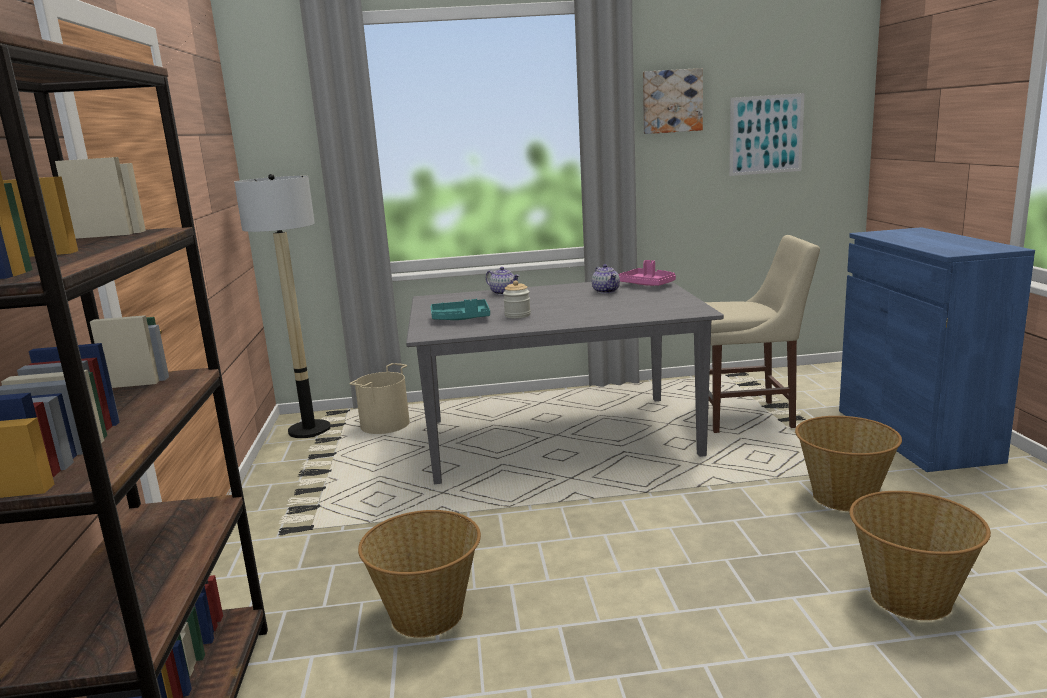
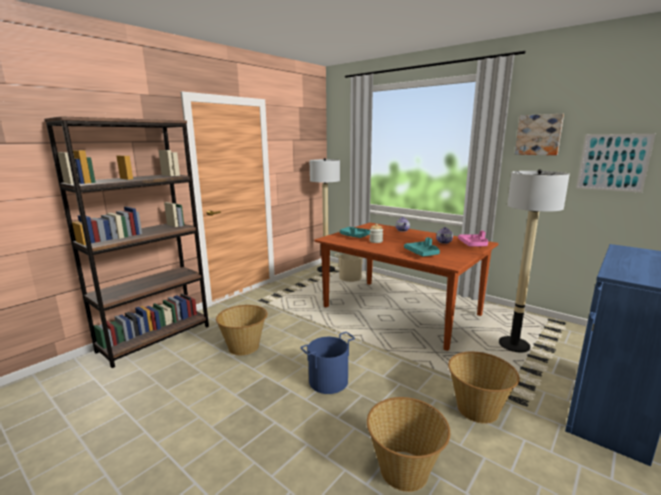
camera: 45 degrees right, 0 degrees up
grey dining table [406,282,724,484] -> brown dining table [314,223,499,351]
beige chair [705,235,820,433] -> floor lamp [499,169,570,352]
none -> blue bucket [300,332,355,394]
none -> turquoise tray [404,237,440,256]

